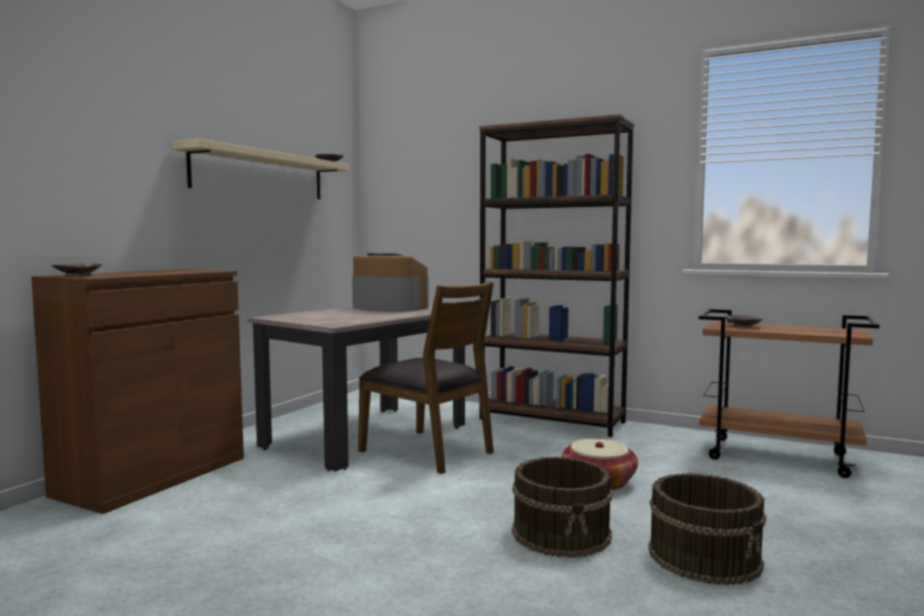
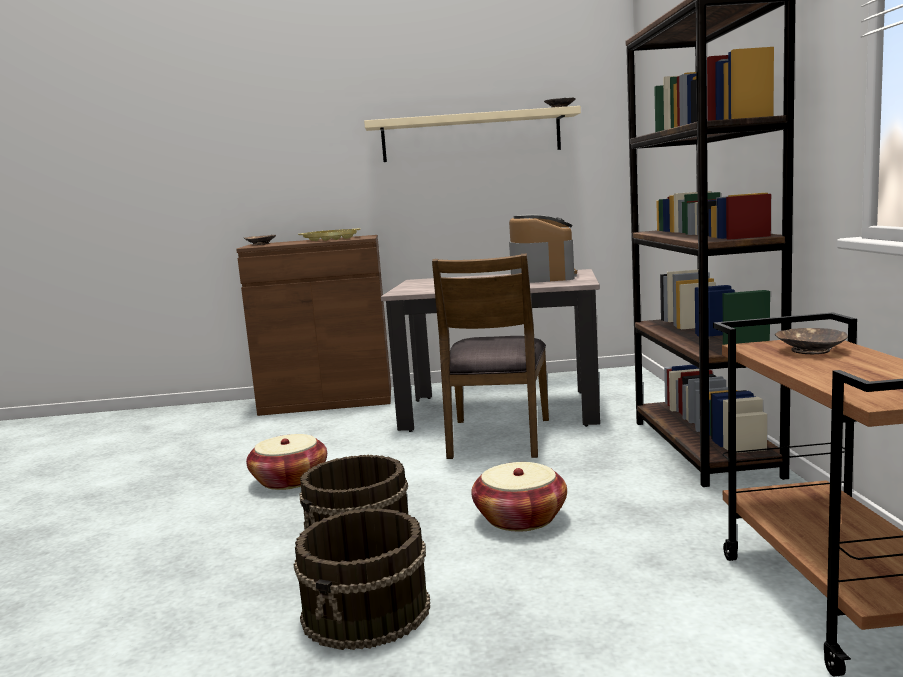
camera: 60 degrees right, 5 degrees up
none -> basket [246,434,327,490]
none -> yellow tray [298,229,360,241]

